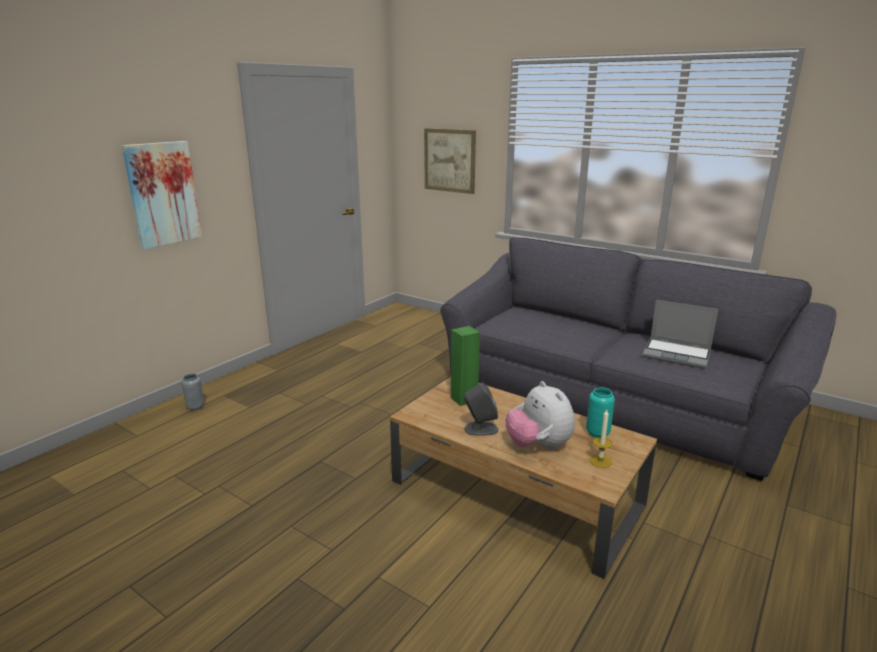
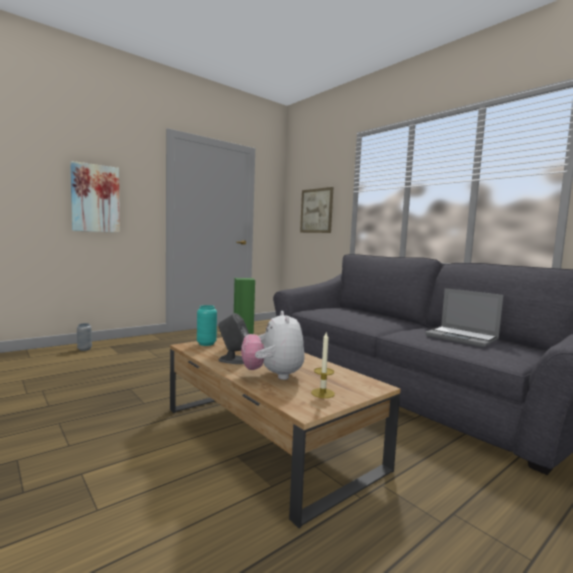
camera: 15 degrees right, 15 degrees down
turquoise vase [586,387,615,438] -> turquoise vase moved to [197,305,217,346]

